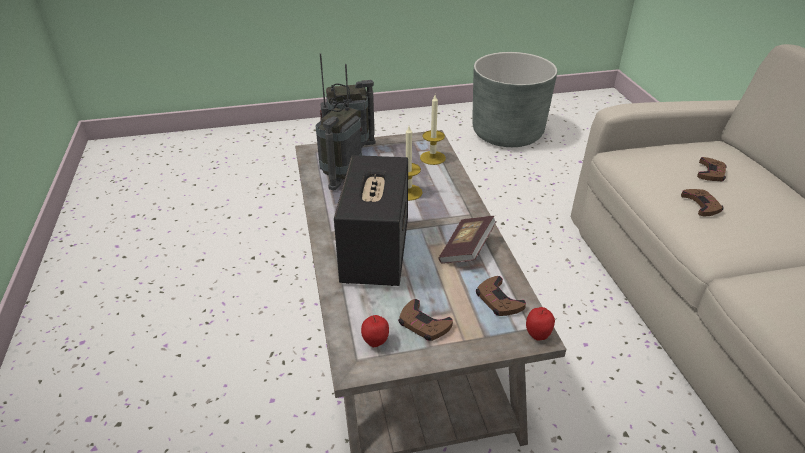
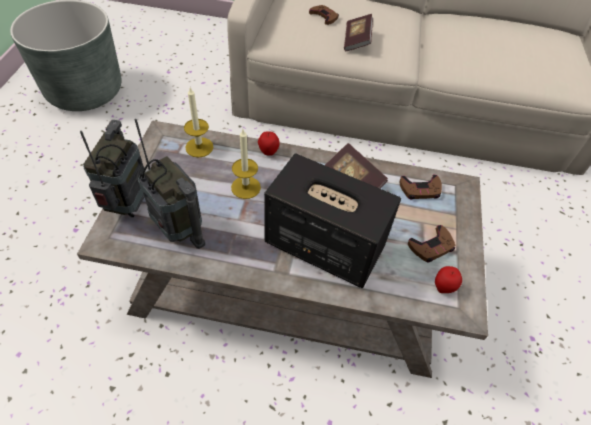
camera: 70 degrees left, 15 degrees up
apple [526,307,555,340] -> apple moved to [258,131,280,156]
brown game controller [681,189,724,216] -> book [344,14,373,51]

